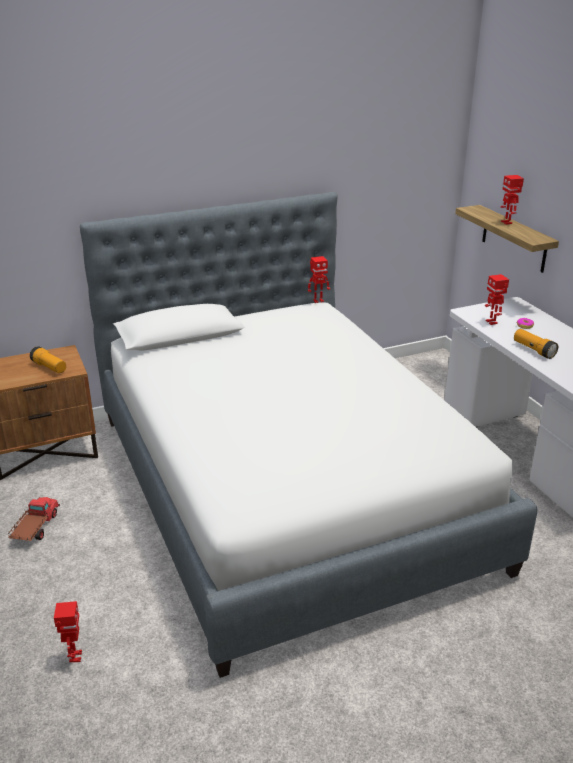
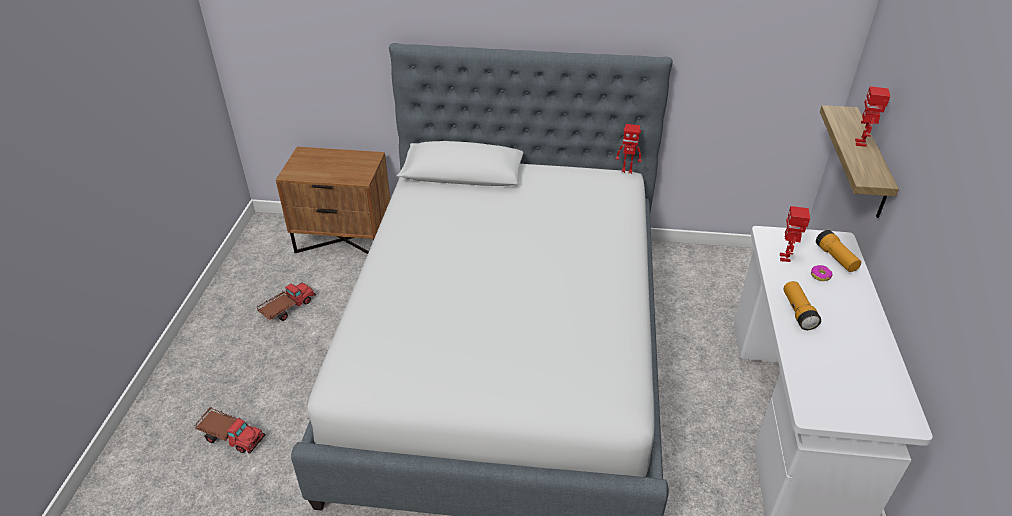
camera: 30 degrees right, 10 degrees up
flashlight [30,346,66,373] -> flashlight moved to [816,230,861,272]
toy robot [54,601,82,662] -> toy truck [195,407,265,453]

